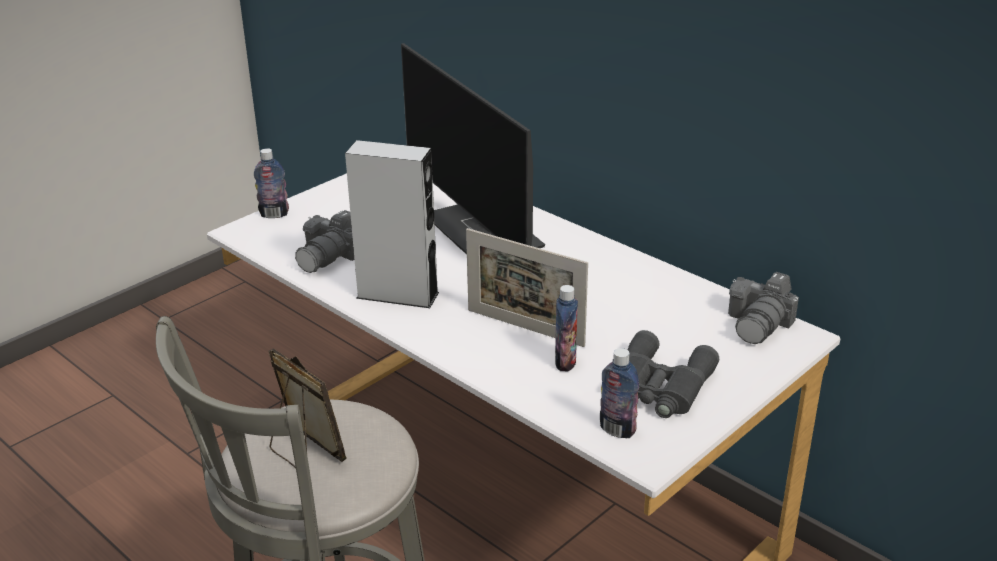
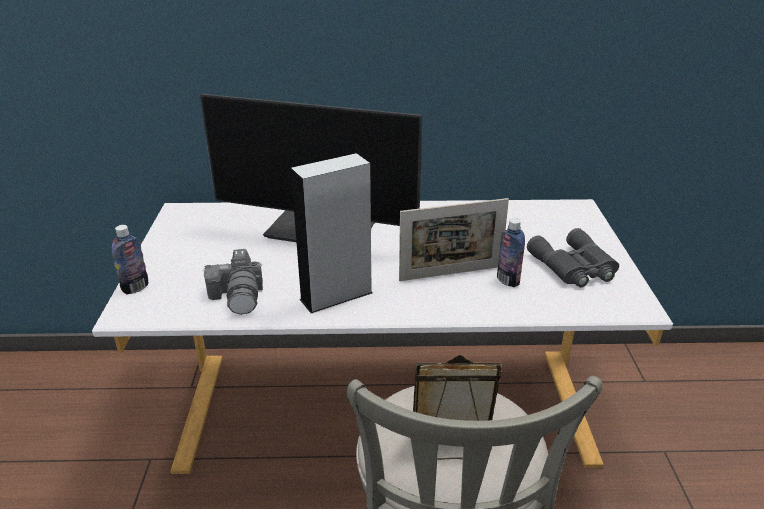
camera: 45 degrees left, 0 degrees up
bottle [600,348,639,438] -> none
camera [728,272,799,344] -> none

